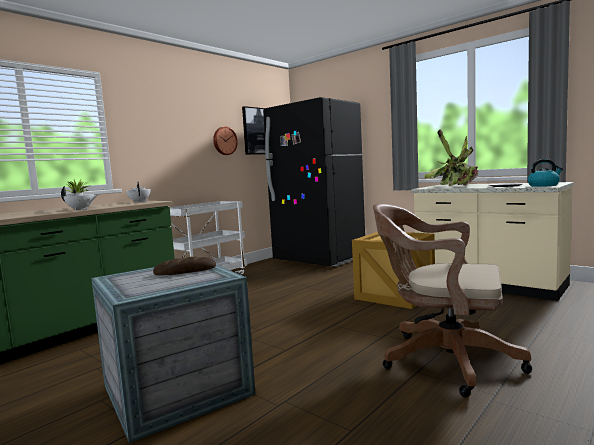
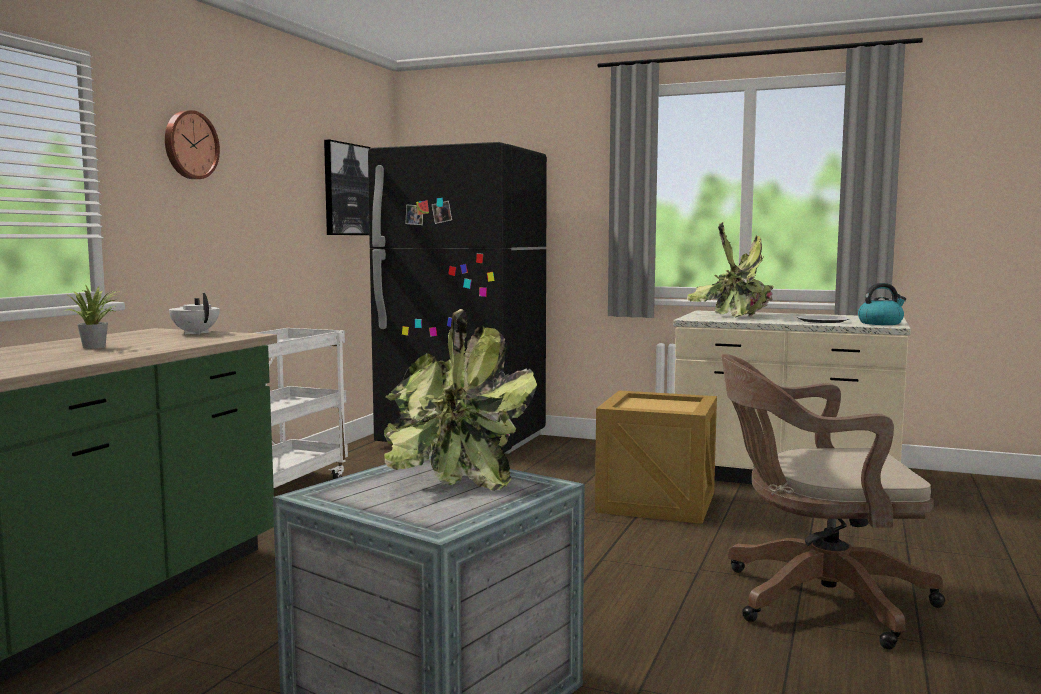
camera: 20 degrees left, 0 degrees up
white teapot [61,186,99,210] -> none
bread [153,257,216,275] -> potted plant [384,309,537,491]
wall clock [213,127,238,155] -> wall clock moved to [165,110,220,179]

